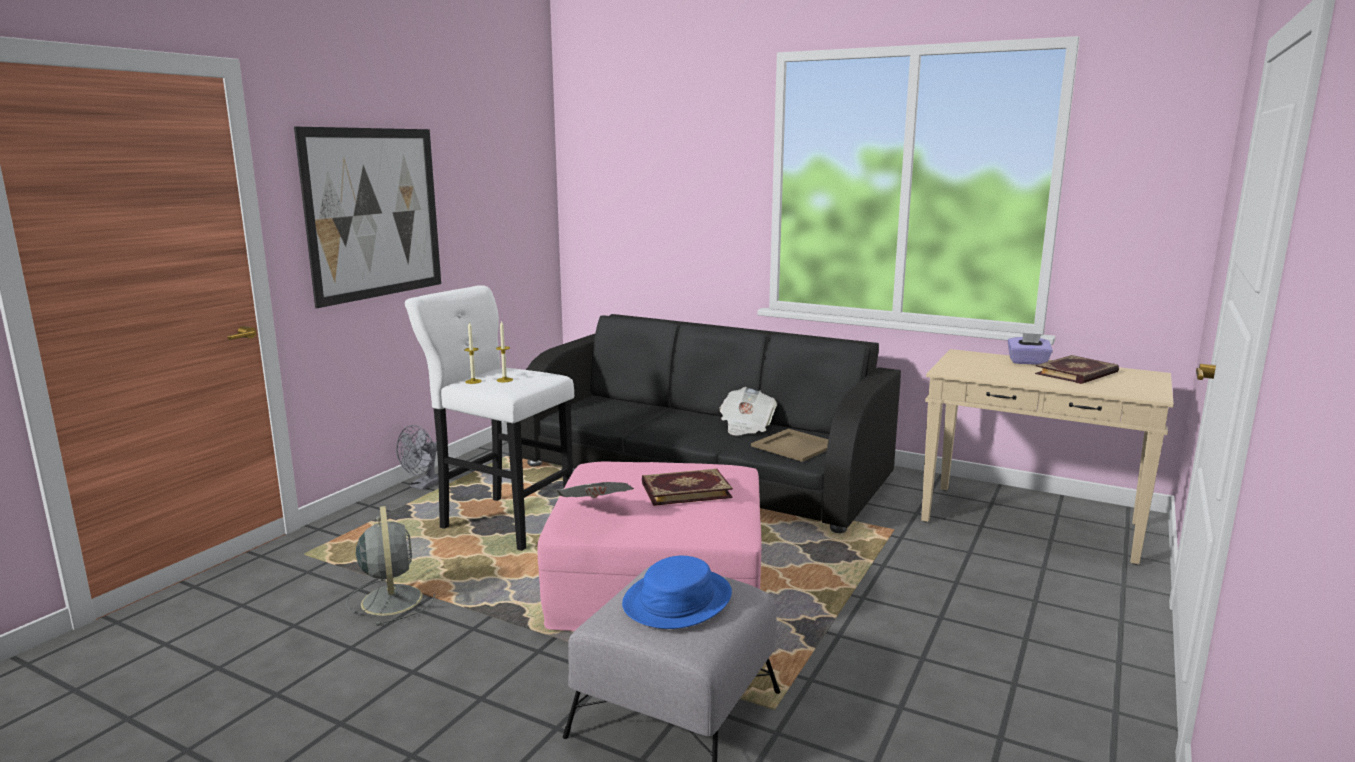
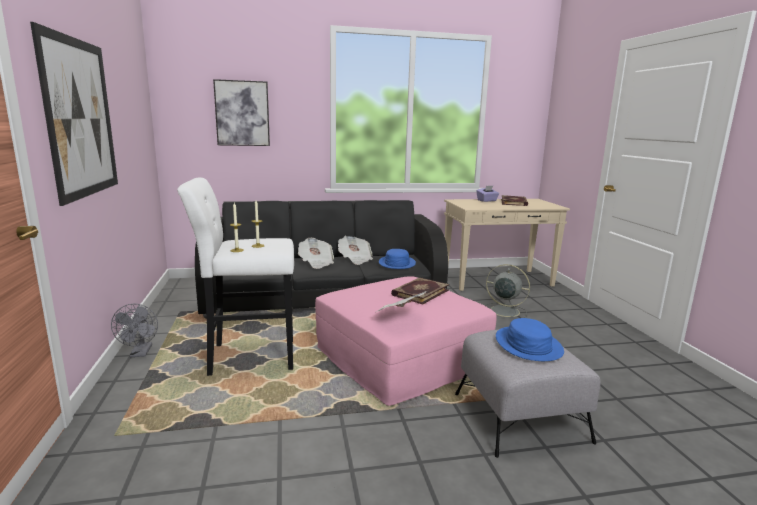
camera: 40 degrees left, 0 degrees up
grey fan [346,506,435,626] -> grey fan moved to [485,264,530,318]
beige tray [751,429,828,462] -> blue hat [379,249,416,269]
none -> picture [213,79,270,146]
none -> newspaper [298,238,334,269]

